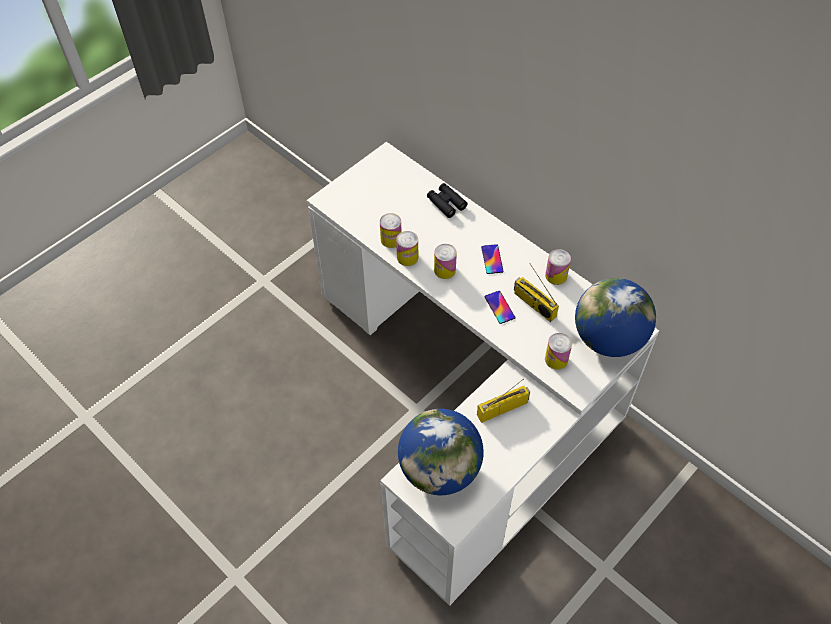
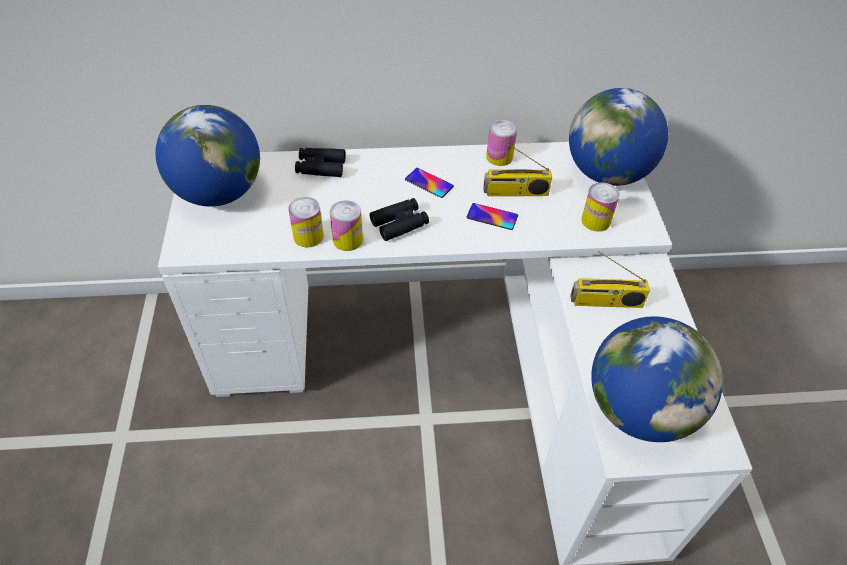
camera: 50 degrees left, 5 degrees down
can [434,244,457,279] -> black binoculars [370,198,429,241]
radio [477,378,530,423] -> radio turned 105 degrees counterclockwise [570,251,650,308]
none -> globe [156,105,260,207]

